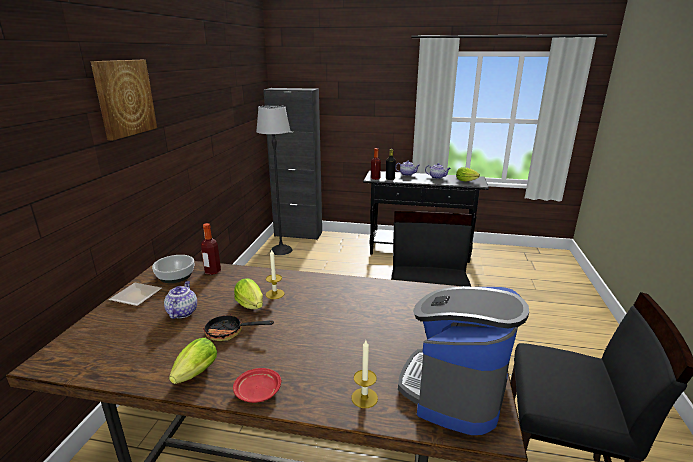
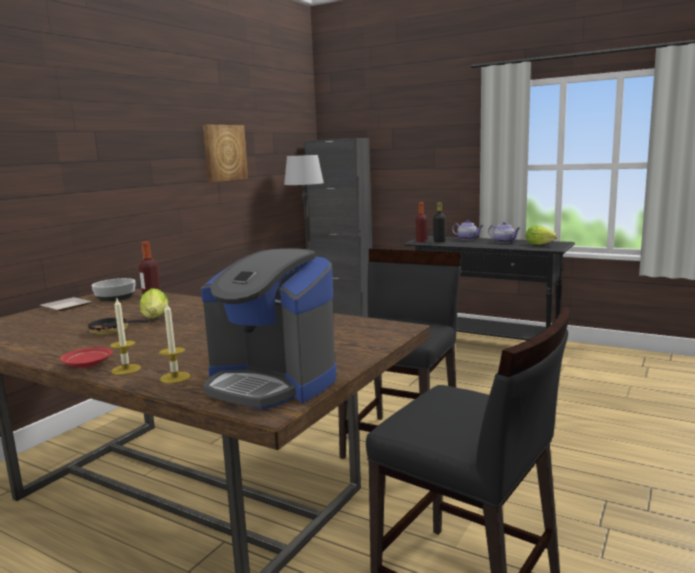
camera: 20 degrees right, 10 degrees down
picture [90,60,157,140] -> picture moved to [203,124,248,183]
teapot [164,281,197,319] -> none
lettuce [169,338,217,384] -> none
candle [266,250,285,299] -> candle moved to [110,298,141,375]
coffee machine [398,286,529,435] -> coffee machine turned 105 degrees counterclockwise [201,248,337,409]

